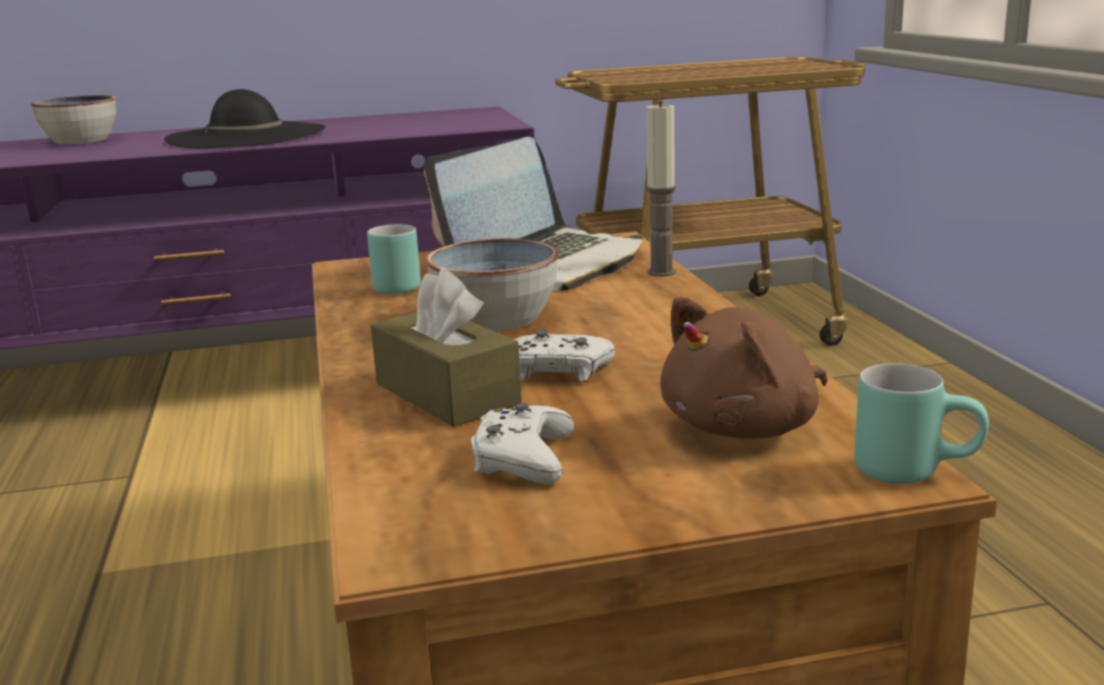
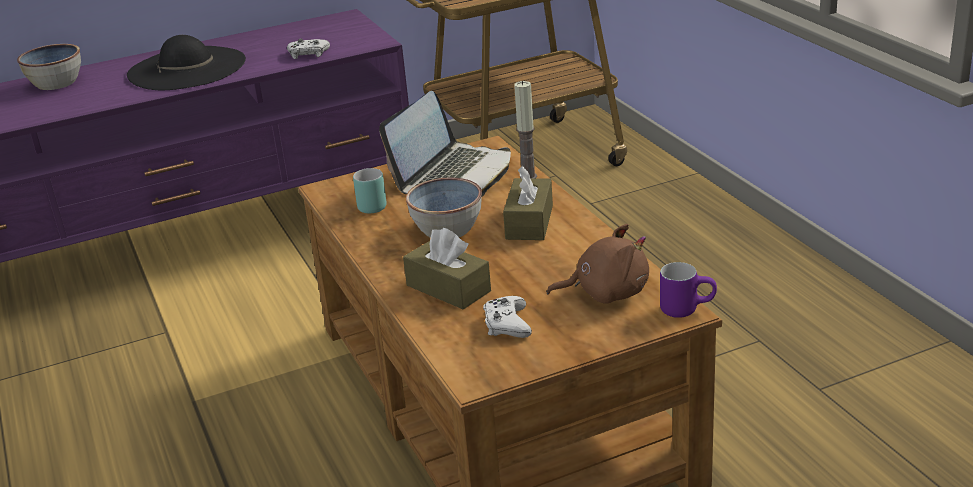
camera: 10 degrees left, 10 degrees up
white game controller [514,329,615,382] -> white game controller moved to [287,38,330,59]
brown plush toy [660,296,828,438] -> brown plush toy turned 135 degrees counterclockwise [547,224,649,304]
turquoise mug [854,363,989,484] -> purple mug [660,262,717,318]
none -> brown tissue box [503,166,553,240]

